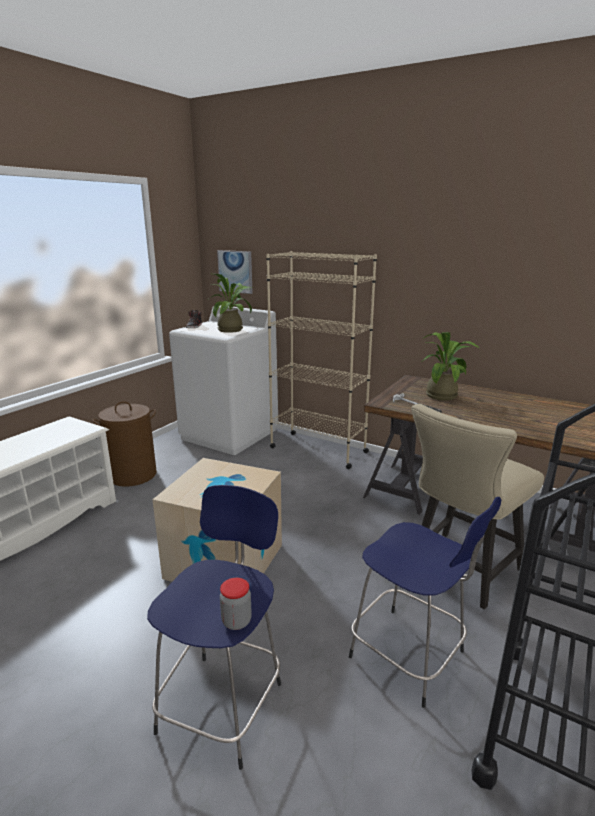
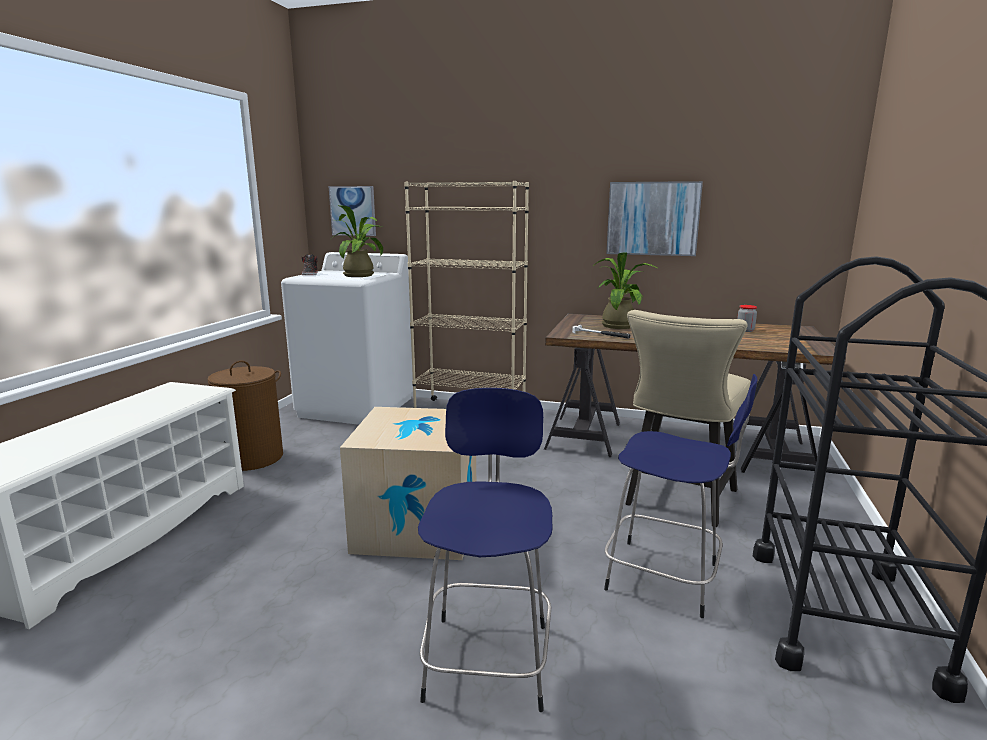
camera: 15 degrees left, 5 degrees down
jar [220,578,252,630] -> jar moved to [737,305,757,332]
none -> picture [606,181,703,256]

